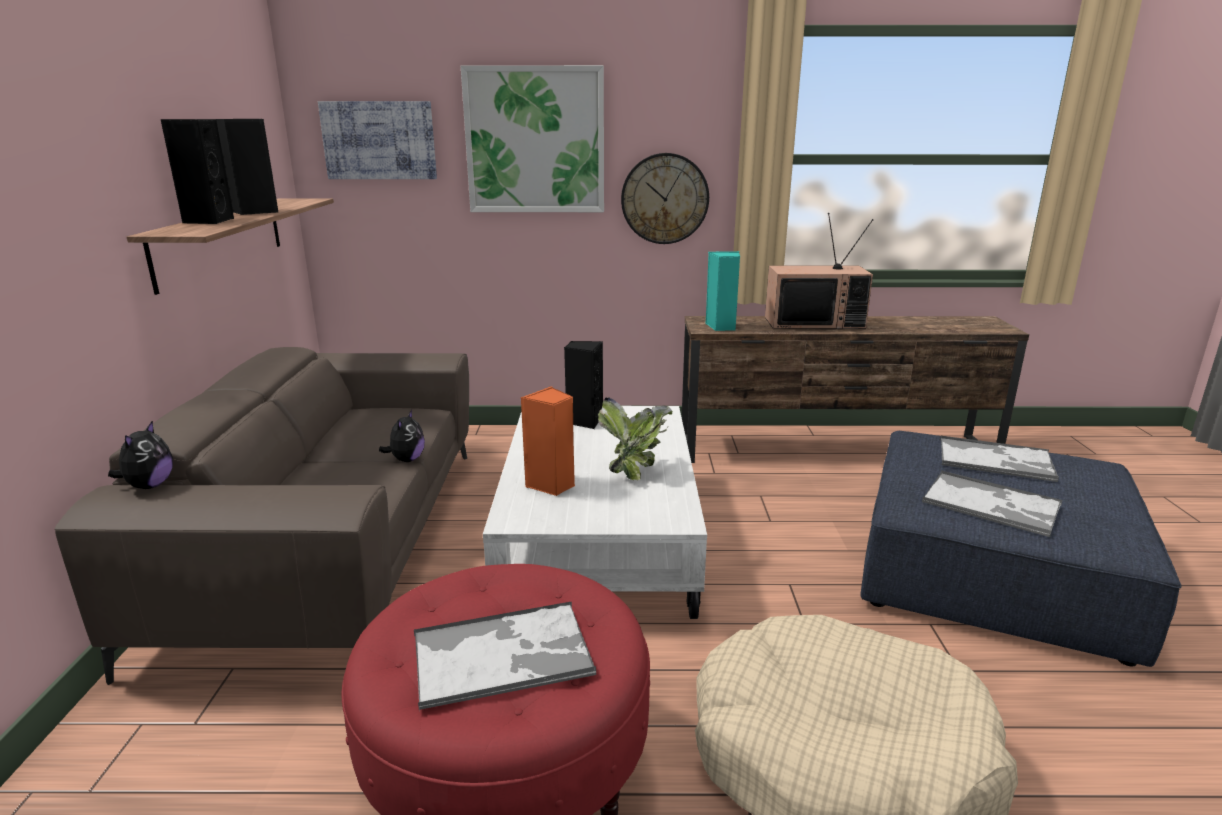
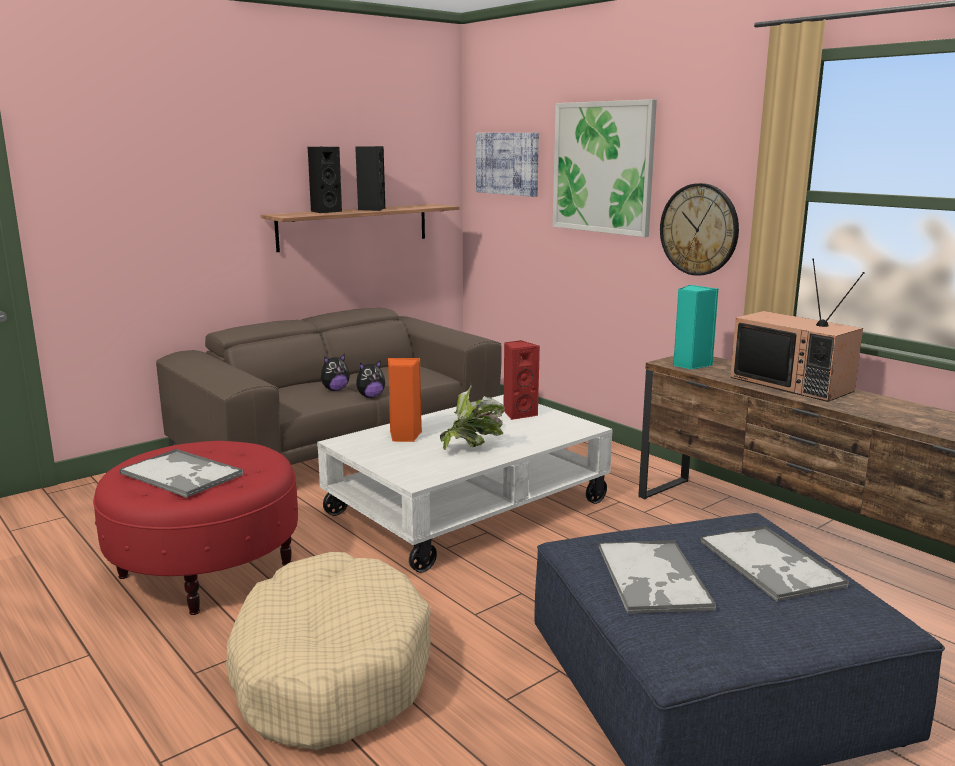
camera: 50 degrees right, 5 degrees down
plush toy [108,420,173,489] -> plush toy moved to [321,353,350,391]
black speaker [564,341,603,429] -> red speaker [504,340,540,420]

